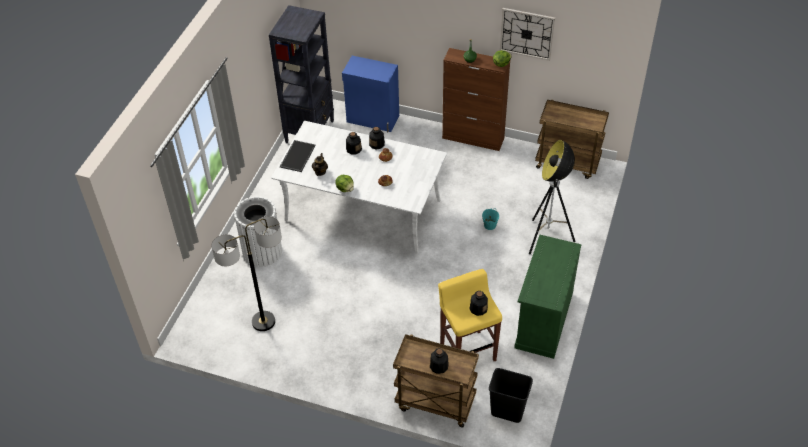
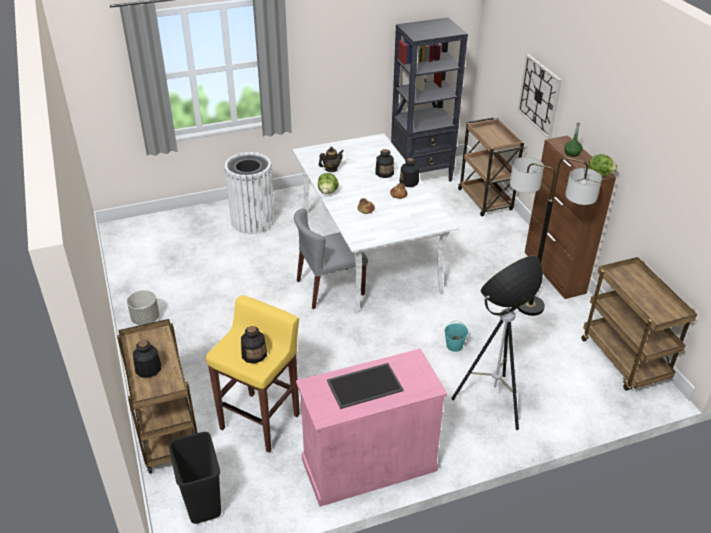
camera: 50 degrees right, 10 degrees down
floor lamp [211,216,282,331] -> floor lamp moved to [510,157,602,316]
tray [280,140,316,172] -> tray moved to [327,363,404,409]
blue cabinet [342,56,399,132] -> brown cart [458,118,524,216]
wall clock [500,8,555,61] -> wall clock moved to [517,54,562,139]
green cabinet [514,235,582,359] -> pink cabinet [296,349,447,507]
none -> grey planter [127,290,159,325]
none -> grey chair [294,209,368,309]

